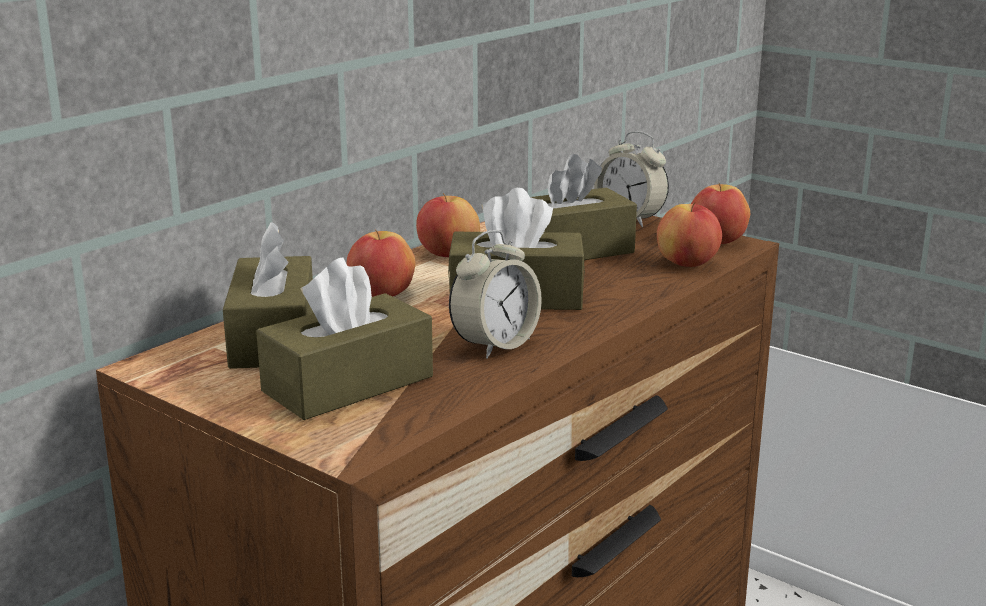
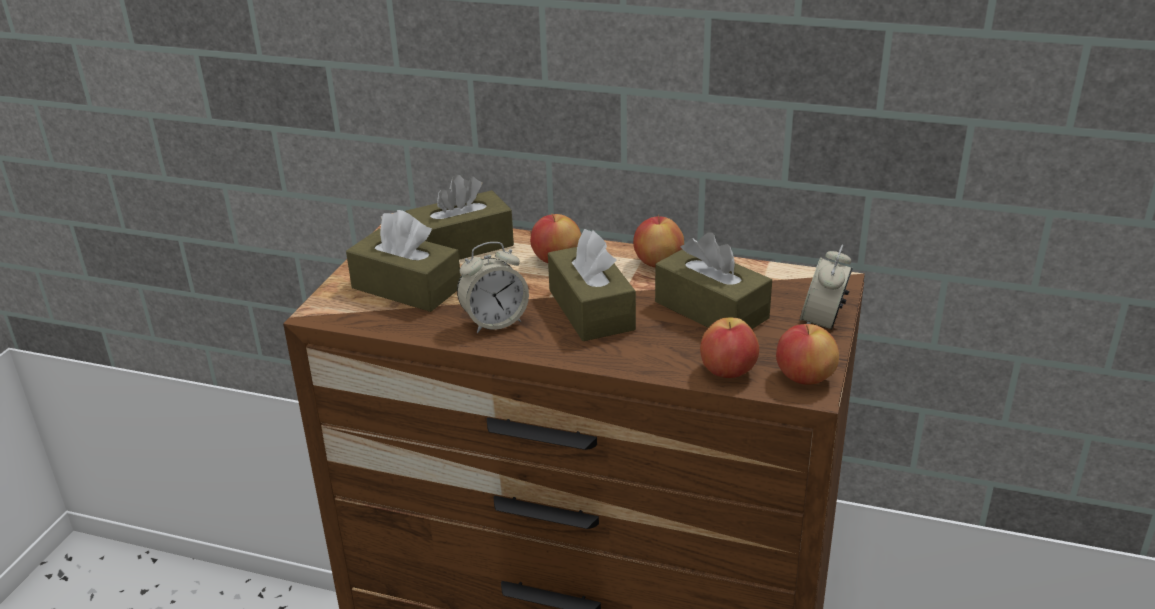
camera: 70 degrees right, 10 degrees up
alarm clock [449,230,542,359] -> alarm clock turned 45 degrees counterclockwise [457,242,529,333]

